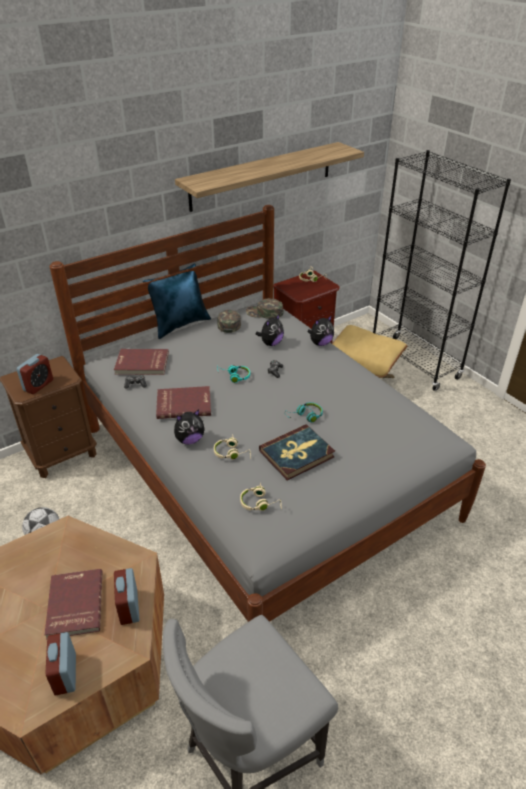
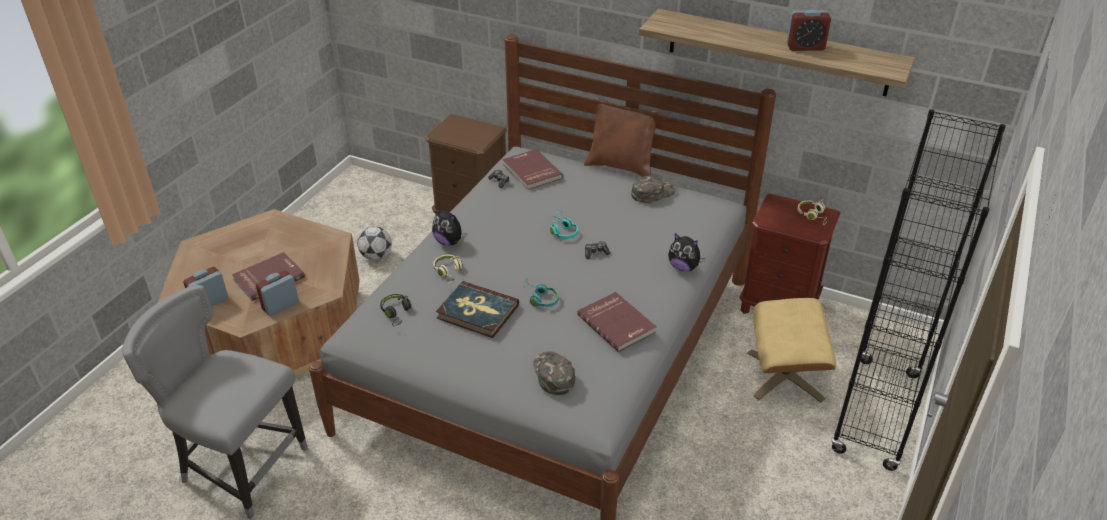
camera: 60 degrees right, 0 degrees up
alarm clock [16,354,53,394] -> alarm clock moved to [787,9,831,51]
blue pillow [143,263,211,339] -> brown pillow [584,98,661,177]
red book [156,386,211,419] -> red book moved to [577,292,657,352]
beige headphones [240,483,282,511] -> black headphones [380,294,411,326]
green cap [246,298,283,319] -> green cap moved to [533,352,575,395]
plush toy [256,314,284,346] -> none

